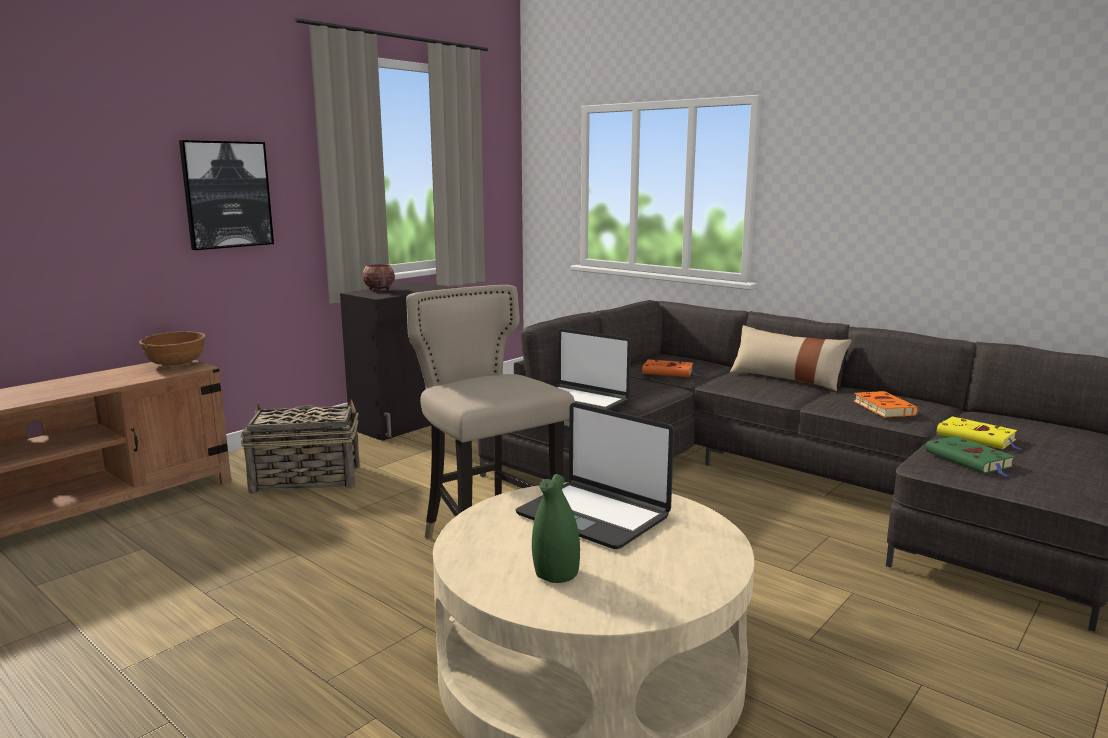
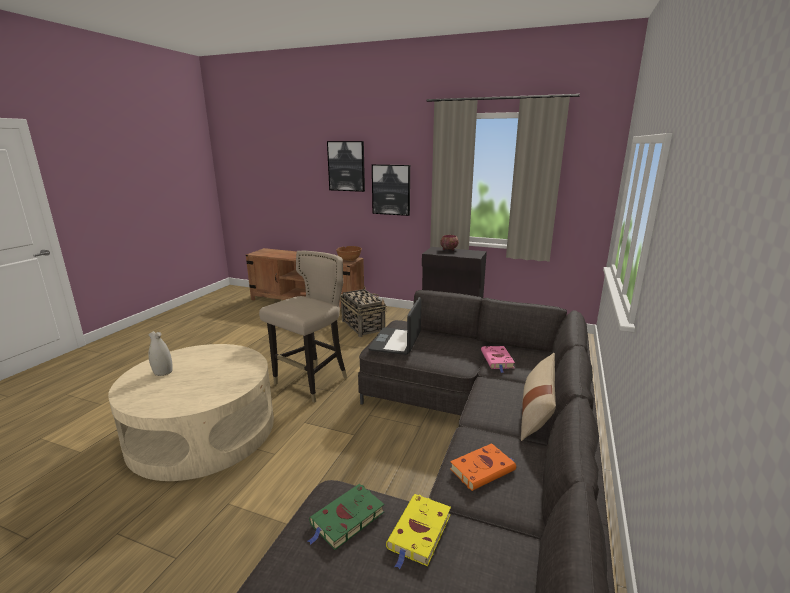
camera: 70 degrees right, 5 degrees up
laptop [516,402,674,549] -> none
green vase [532,474,580,583] -> white vase [148,331,173,376]
orange book [642,359,700,377] -> pink book [481,346,515,373]
none -> picture [327,141,365,192]

